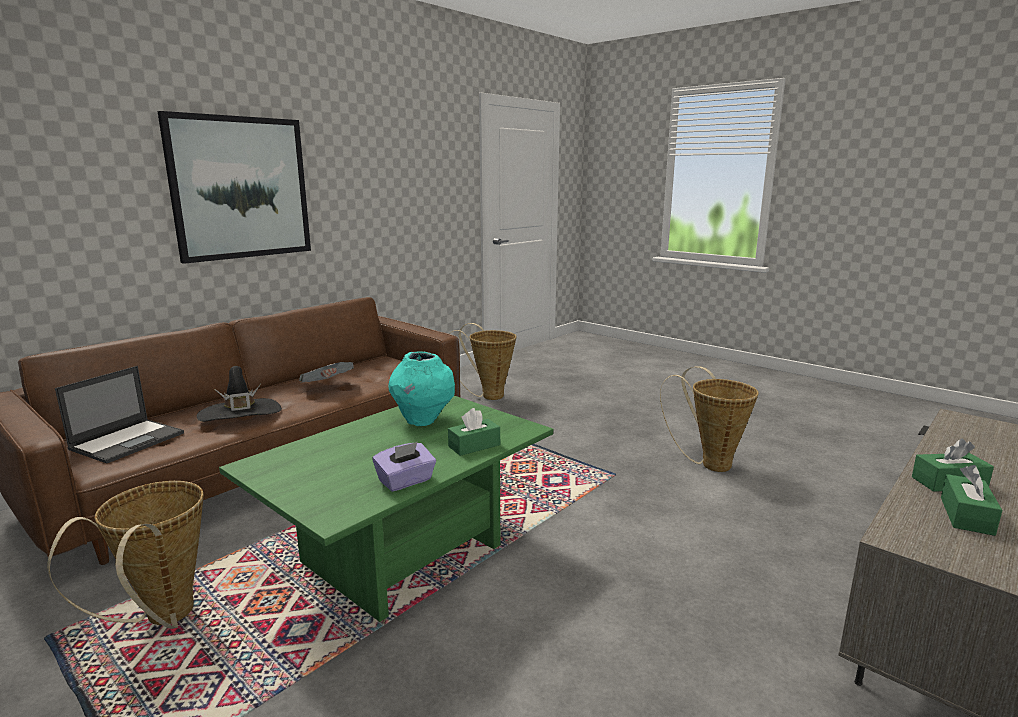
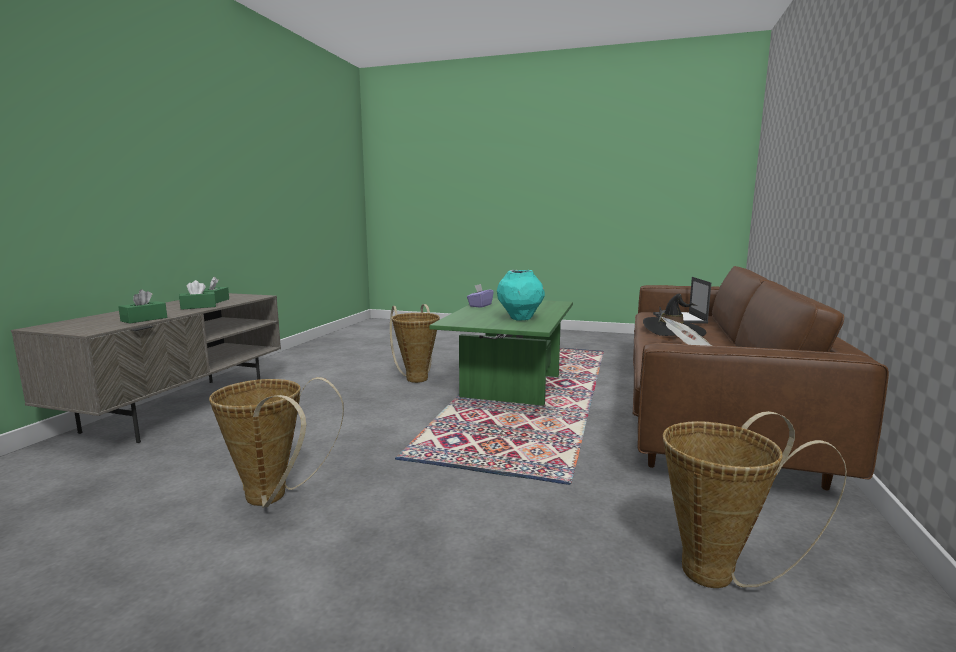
camera: 155 degrees right, 5 degrees down
basket [47,481,204,629] -> basket moved to [390,304,440,383]
picture [158,111,311,264] -> none
green tissue box [448,408,500,456] -> green tissue box moved to [118,290,167,323]

